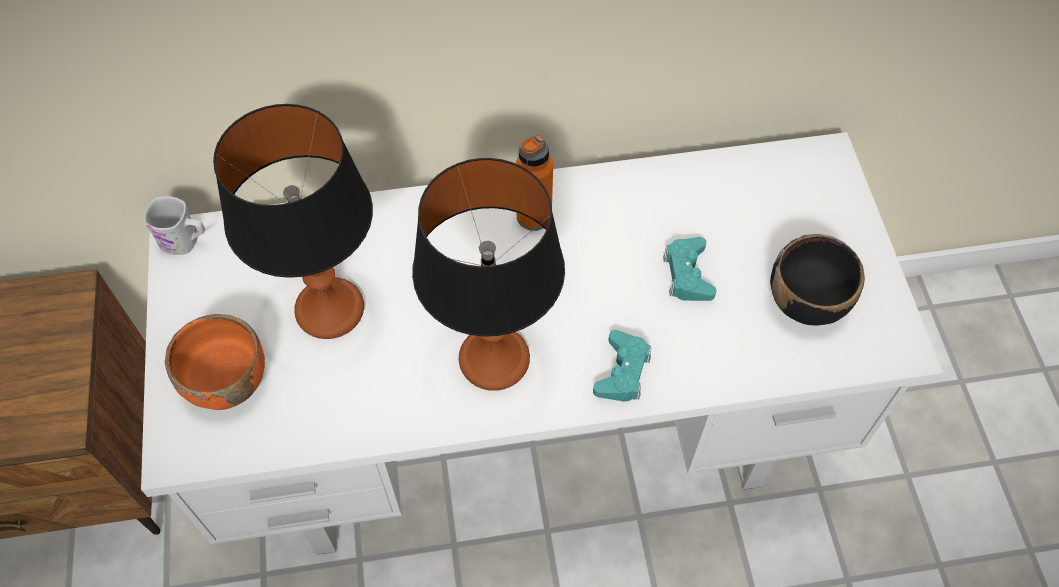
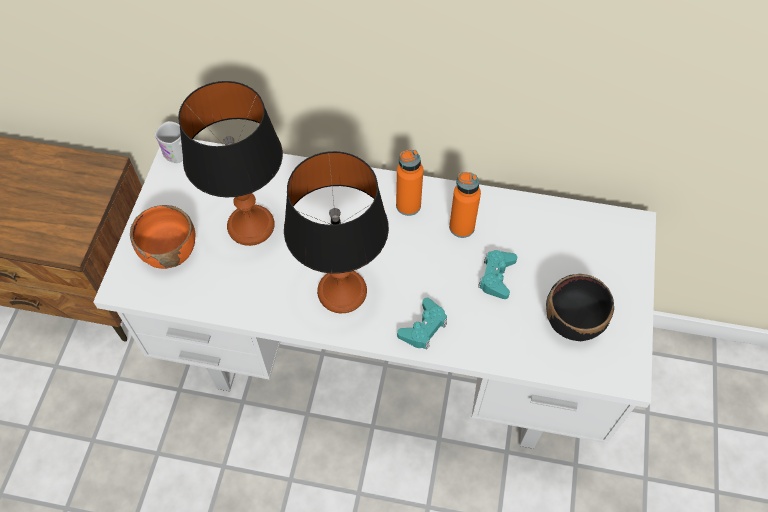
camera: 20 degrees right, 0 degrees up
none -> orange bottle [449,172,481,238]

